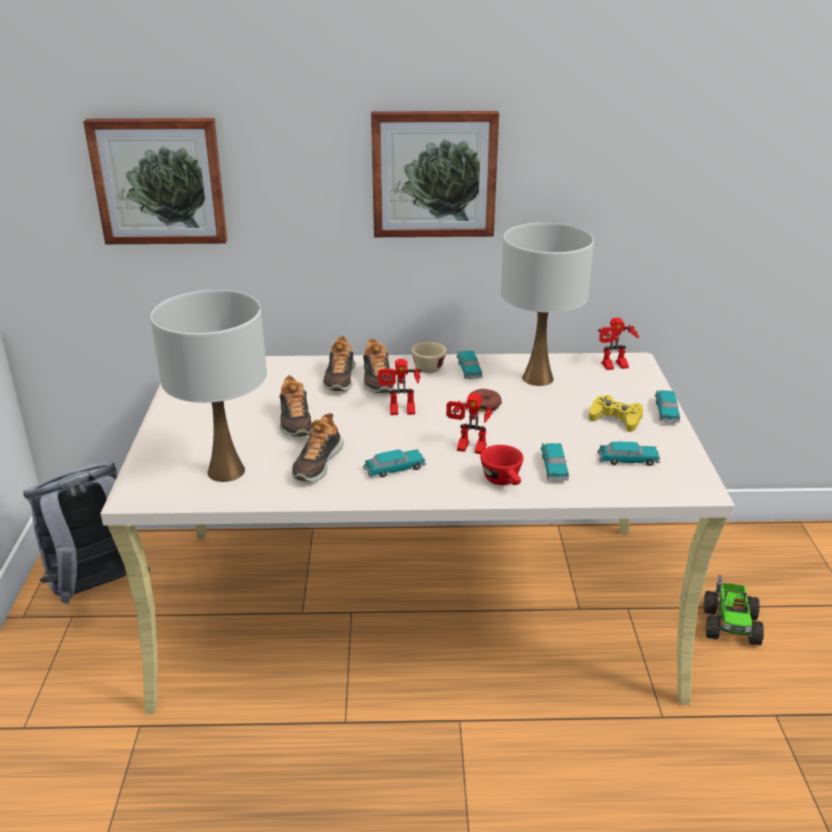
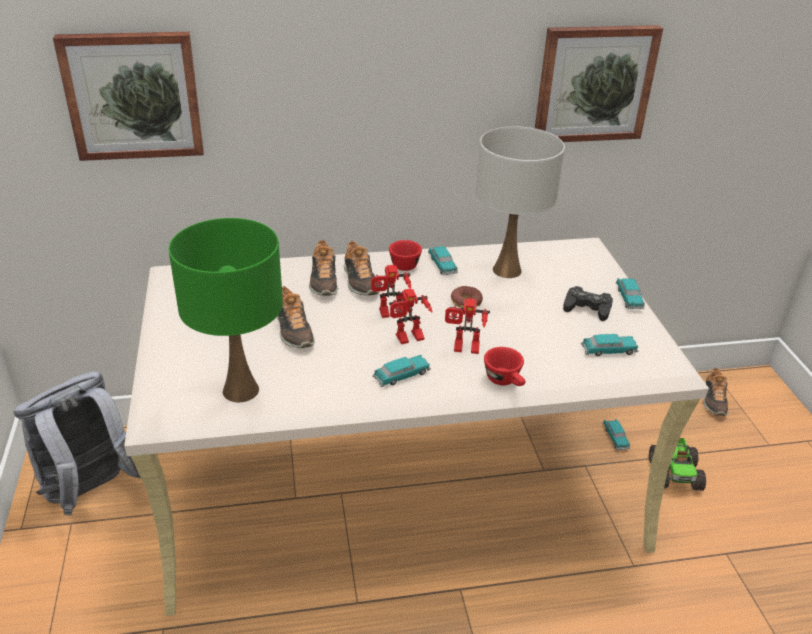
camera: 10 degrees left, 5 degrees up
white table lamp [151,290,267,482] -> green table lamp [169,218,283,402]
shoe [292,413,344,482] -> shoe moved to [703,367,728,416]
picture [371,111,499,237] -> picture moved to [535,25,663,142]
beige cup [411,342,446,373] -> red cup [389,240,422,271]
toy car [541,443,569,481] -> toy car moved to [603,419,630,450]
yellow game controller [589,395,643,432] -> black game controller [563,286,613,321]
toy robot [598,318,639,370] -> toy robot moved to [389,288,432,344]

